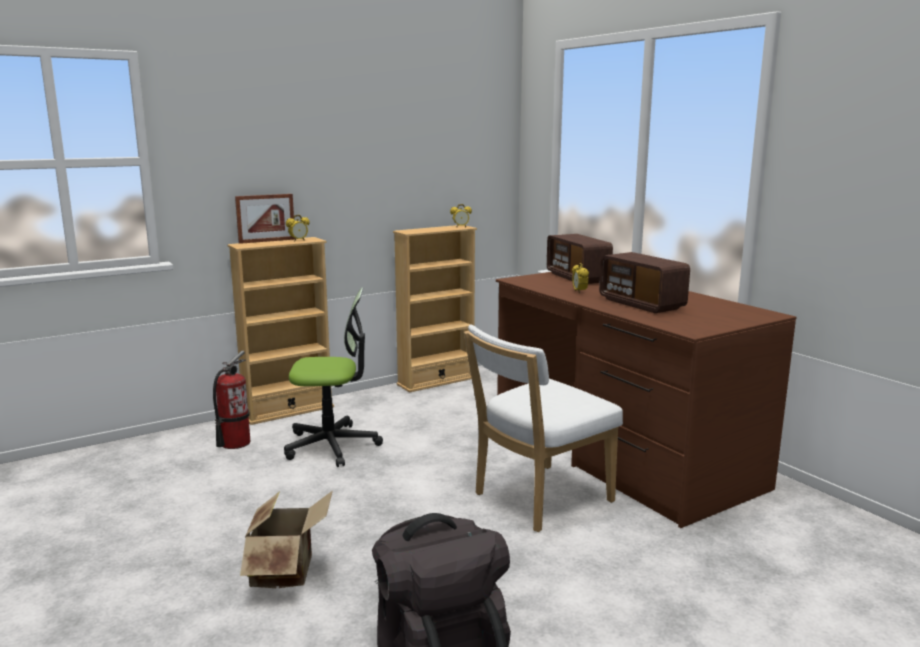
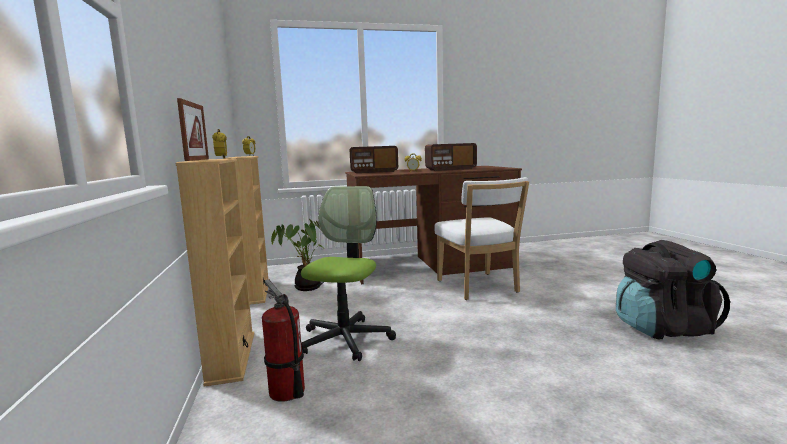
camera: 70 degrees left, 5 degrees down
cardboard box [240,490,333,588] -> none
none -> potted plant [271,218,323,291]

